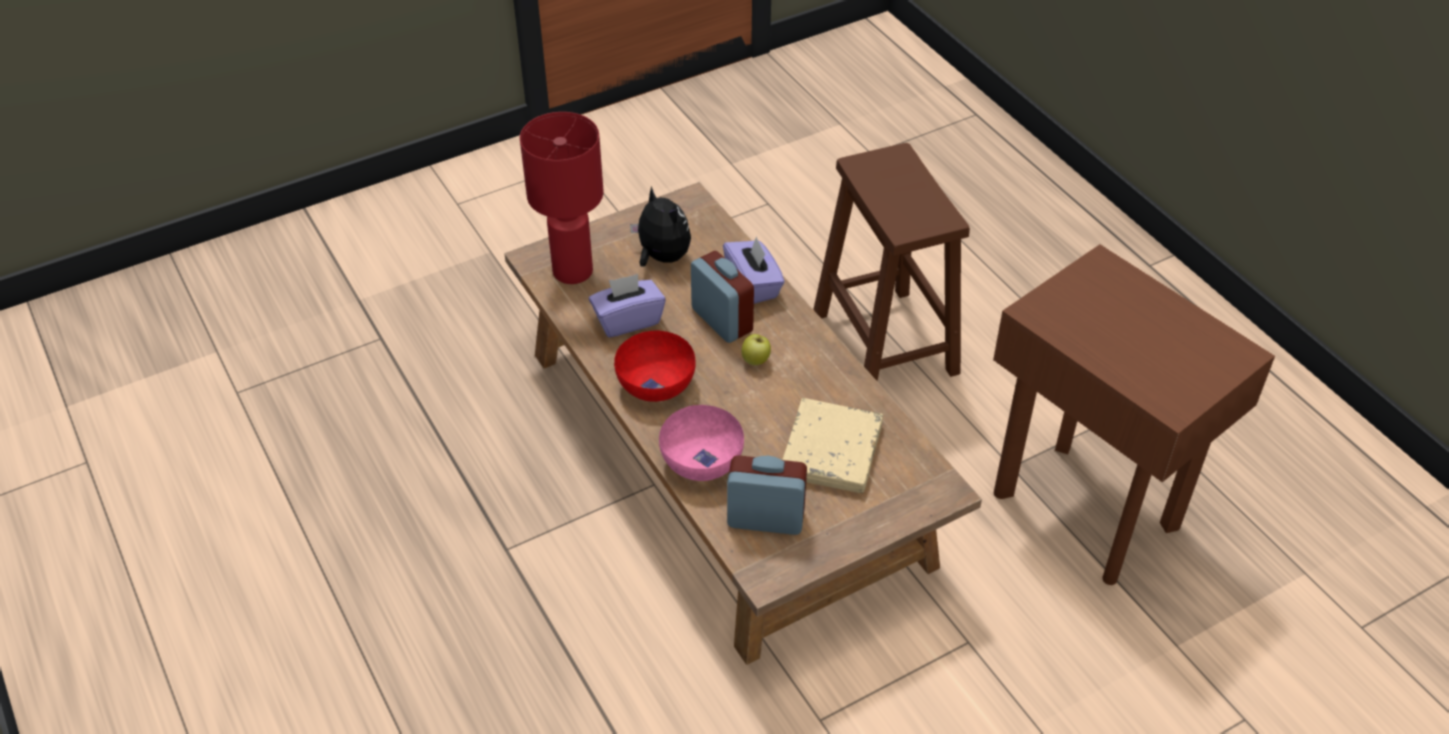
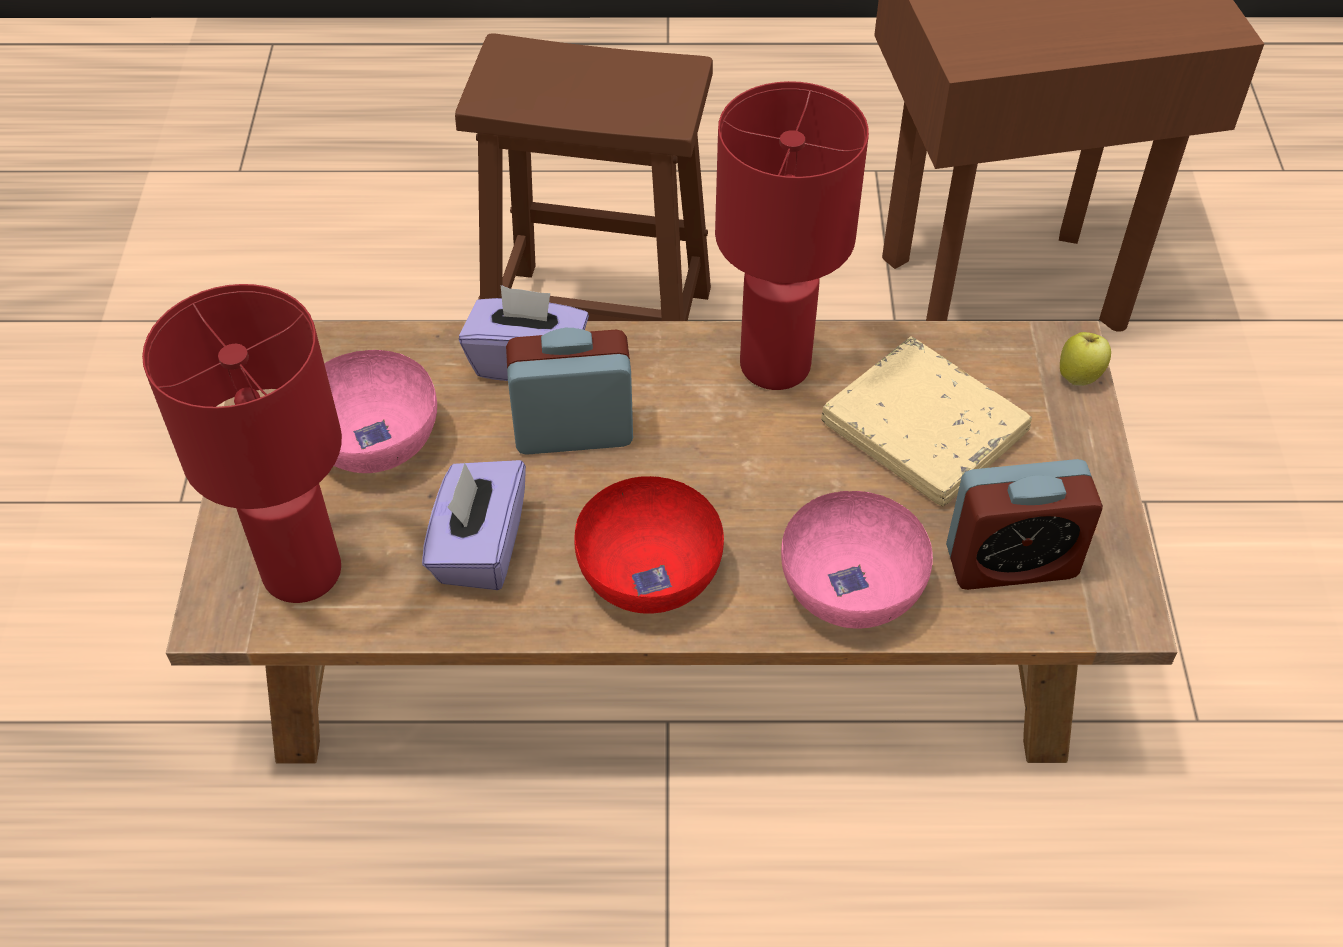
camera: 60 degrees left, 5 degrees up
plush toy [630,186,691,267] -> pink bowl [324,350,437,473]
alarm clock [727,455,807,535] -> alarm clock turned 135 degrees counterclockwise [946,459,1103,590]
apple [742,334,771,365] -> apple moved to [1060,332,1111,386]
none -> red table lamp [715,81,869,390]

